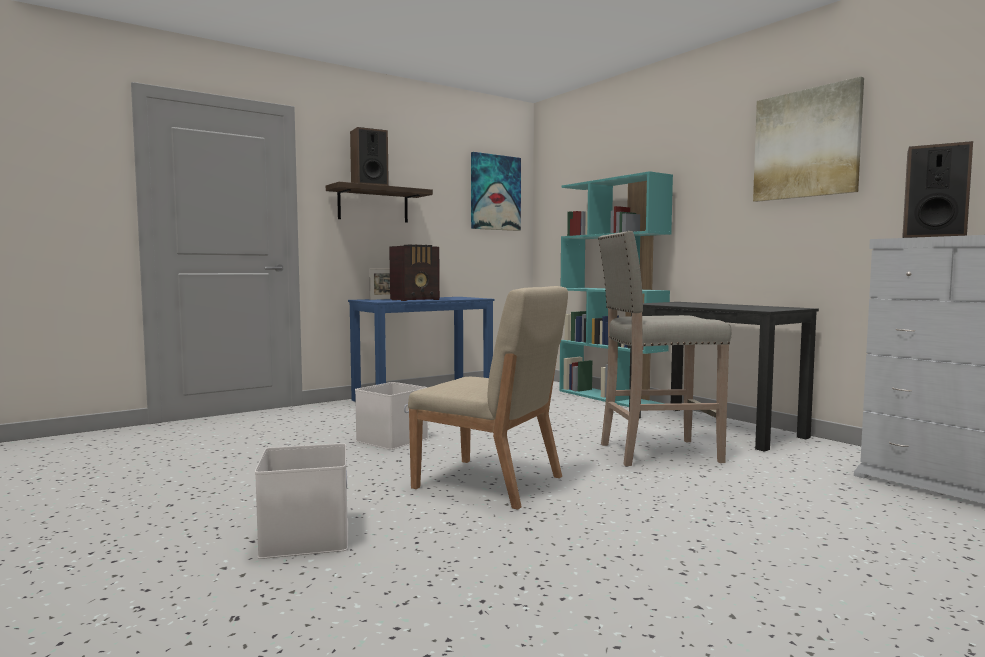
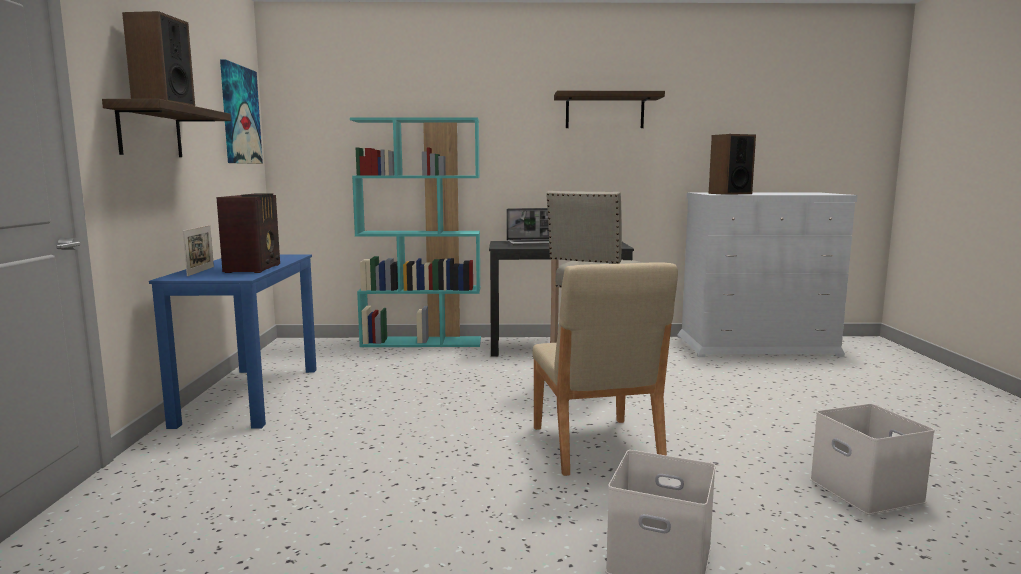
camera: 55 degrees left, 5 degrees up
white storage box [355,382,428,450] -> white storage box moved to [810,404,935,515]
beige chair [408,286,568,510] -> beige chair turned 105 degrees clockwise [533,262,678,476]
picture [753,77,864,202] -> shelf [554,91,665,128]
none -> laptop [506,208,549,245]

